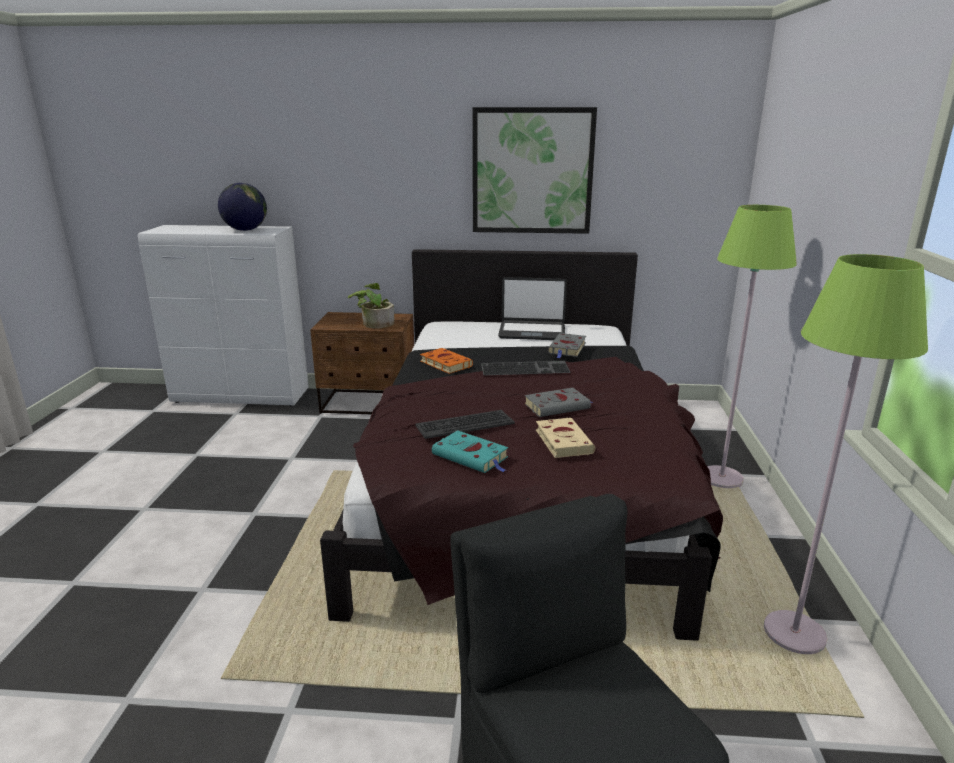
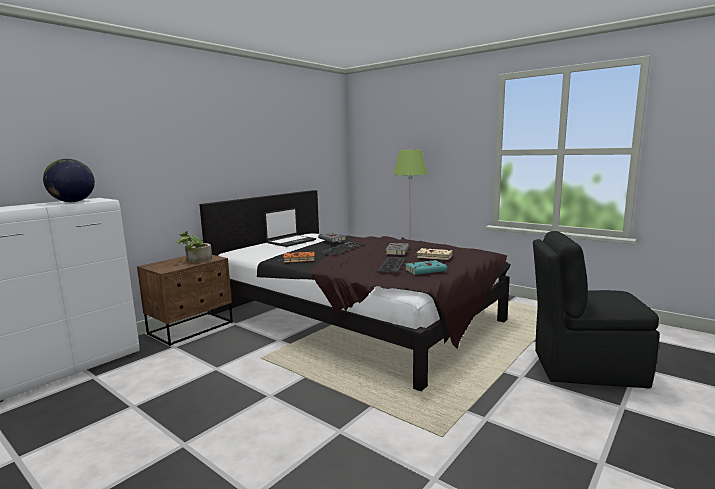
camera: 55 degrees left, 10 degrees down
picture [472,107,597,234] -> none
green floor lamp [764,254,928,654] -> none

